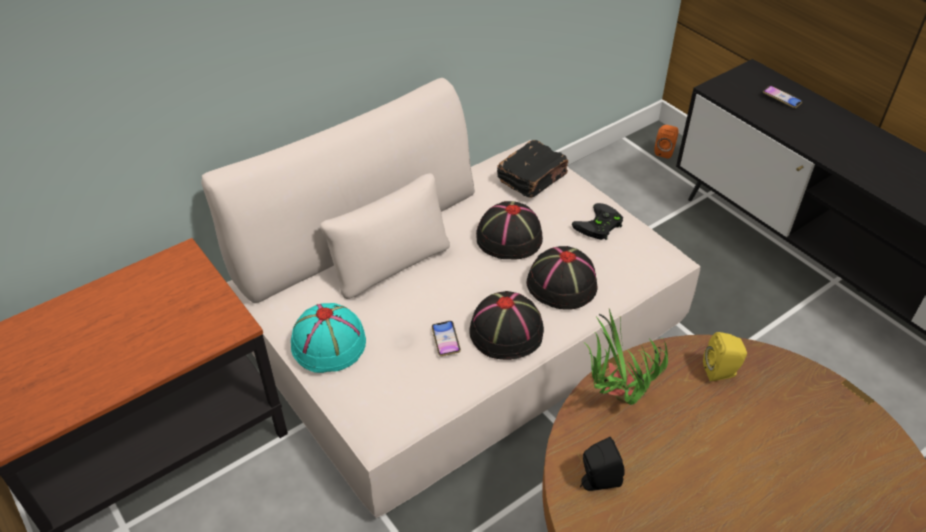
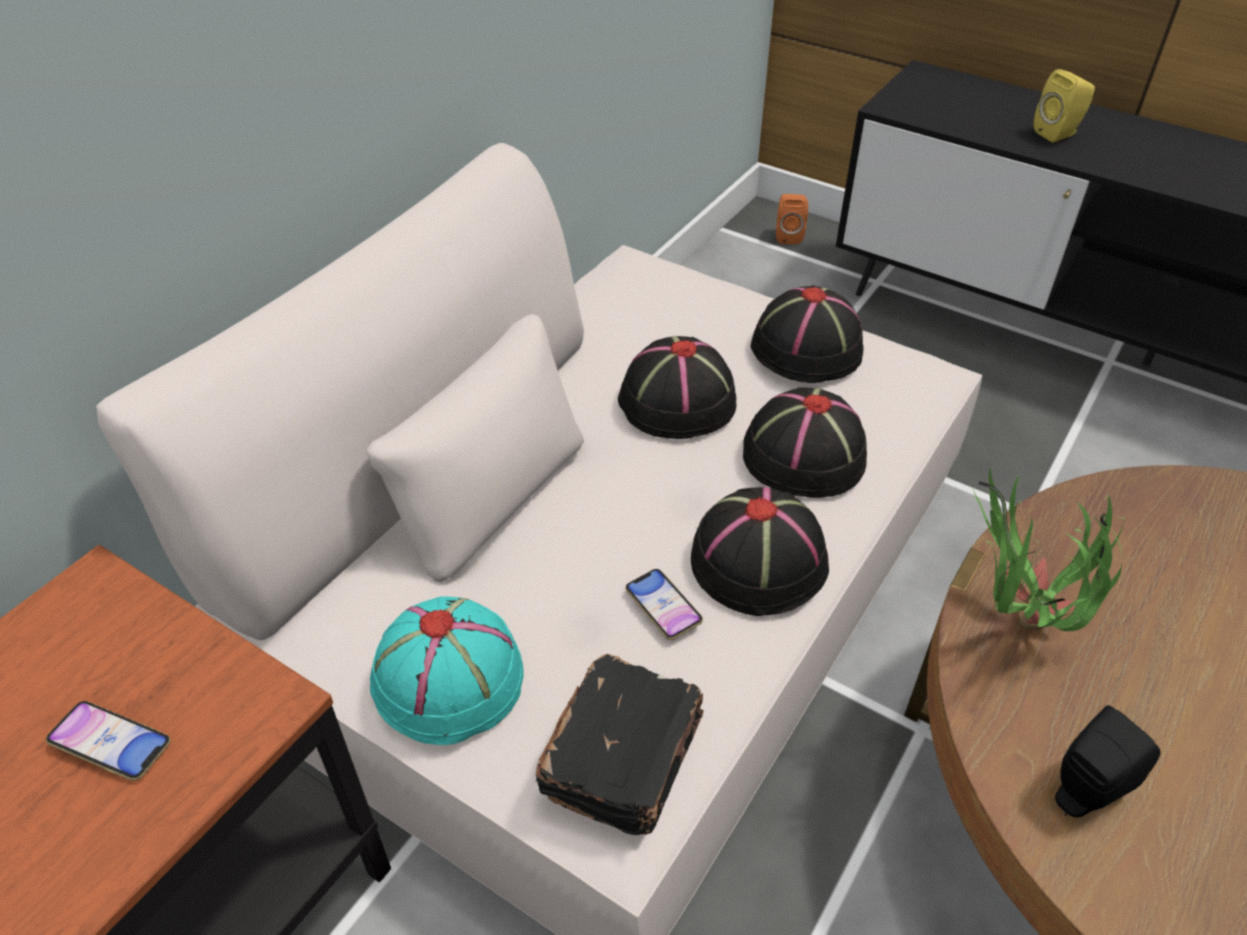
camera: 20 degrees left, 0 degrees up
black book [497,140,568,198] -> black book moved to [536,654,704,835]
black game controller [572,203,623,240] -> black hat [750,285,864,383]
yellow speaker [703,332,747,382] -> yellow speaker moved to [1034,69,1095,142]
phone [763,86,802,108] -> phone moved to [46,701,171,781]

